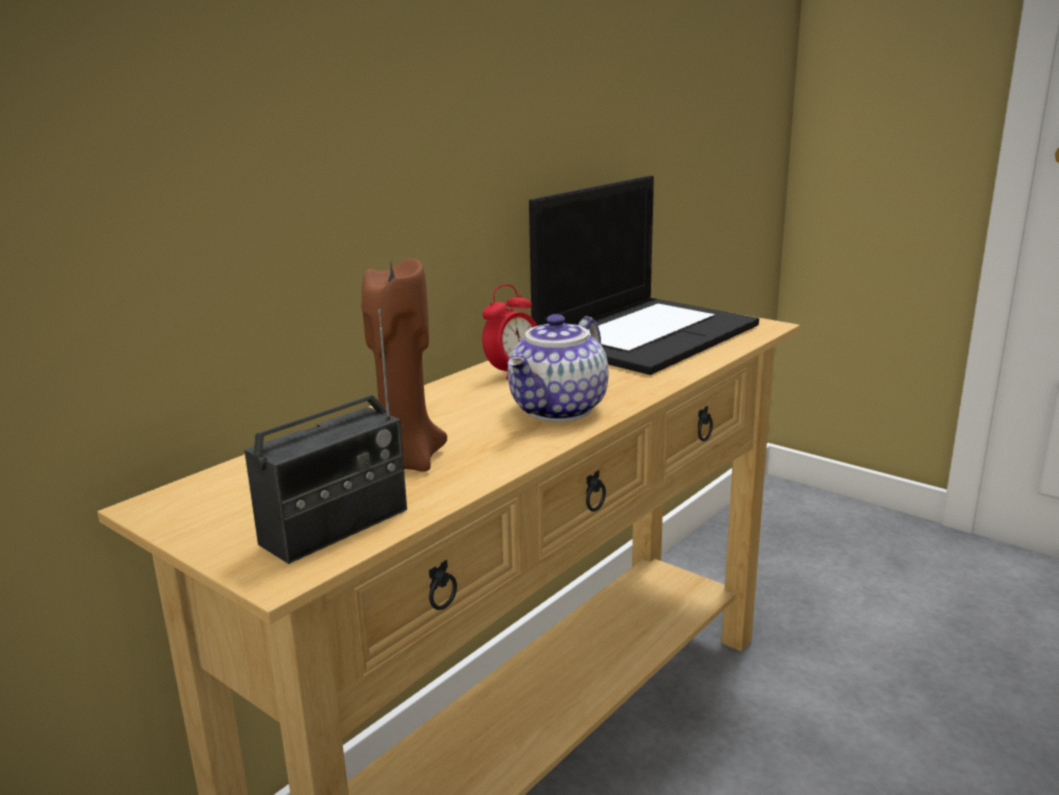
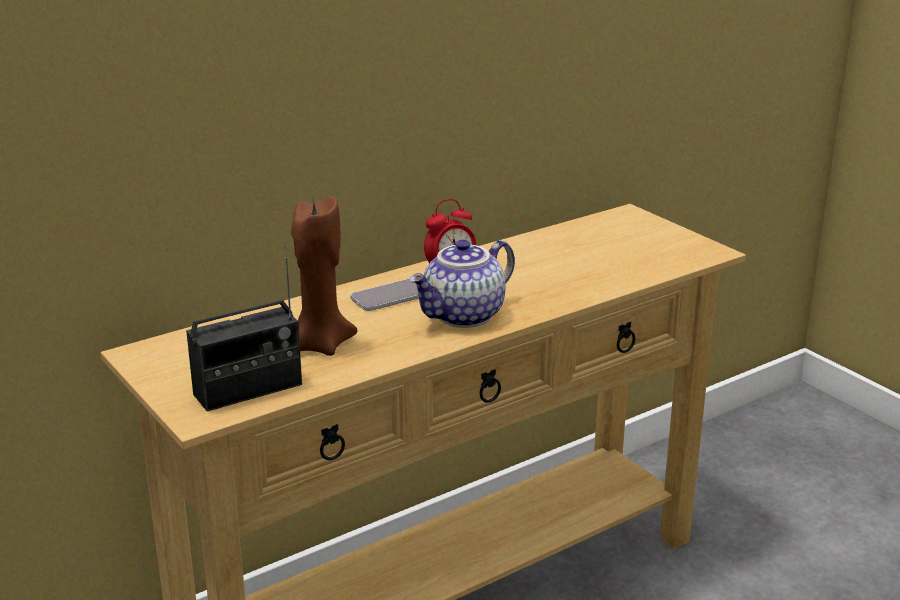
camera: 15 degrees right, 5 degrees up
laptop [529,176,759,375] -> none
none -> phone [351,278,419,311]

